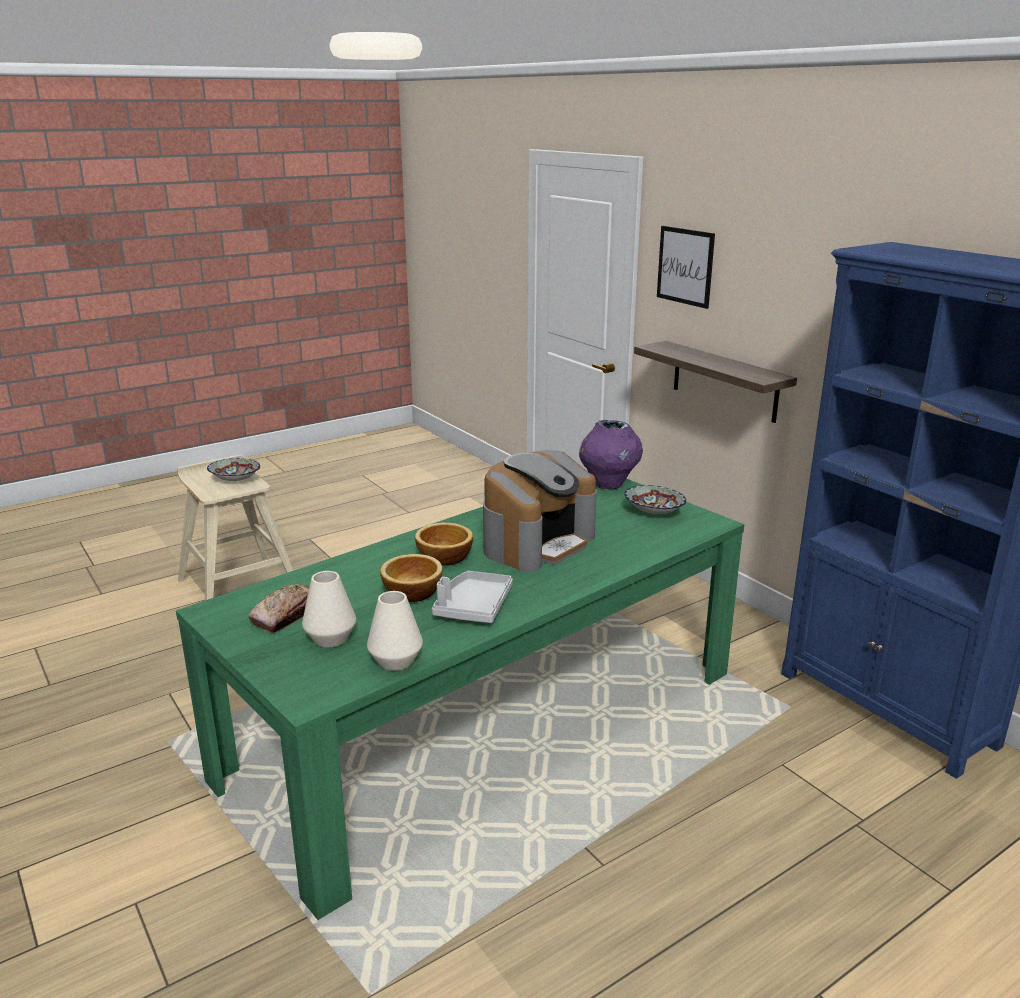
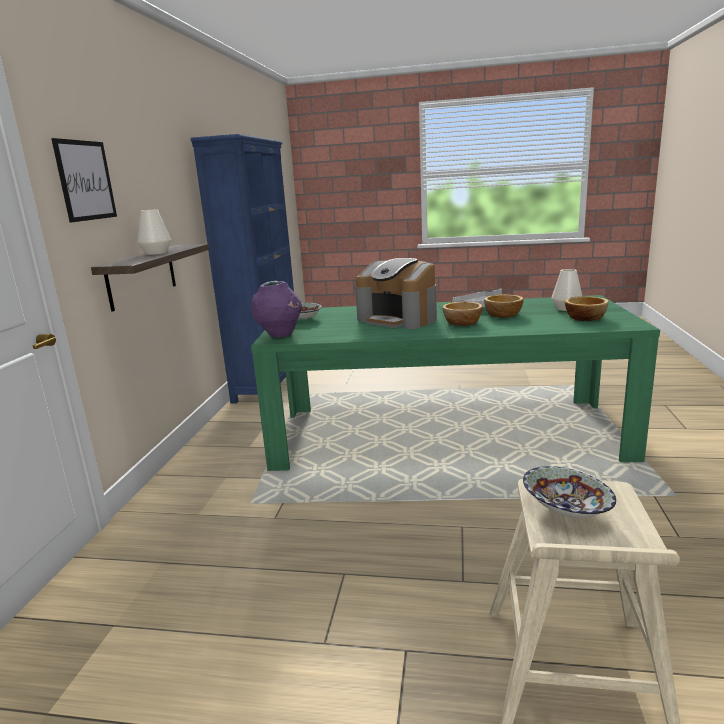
camera: 135 degrees left, 5 degrees down
bread [248,584,309,633] -> bowl [565,296,609,321]
white vase [367,591,423,671] -> white vase moved to [138,209,171,255]
coffee machine [483,450,597,572] -> coffee machine turned 135 degrees counterclockwise [355,258,437,329]

